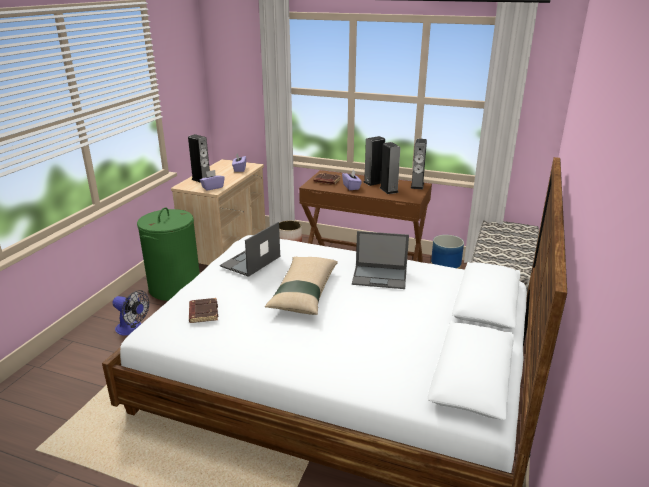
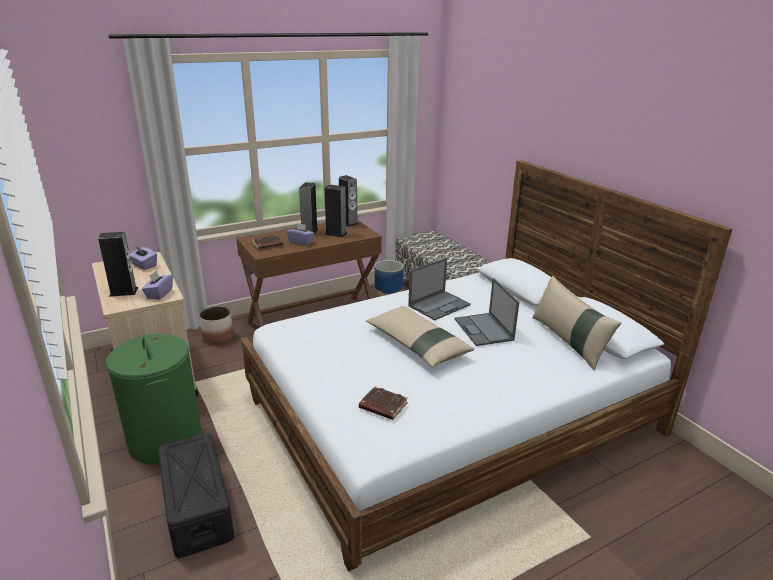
camera: 50 degrees left, 0 degrees up
fan [112,290,149,336] -> black storage box [158,433,234,558]
laptop [220,222,280,277] -> laptop moved to [454,278,519,346]
none -> beige pillow [533,276,622,370]

